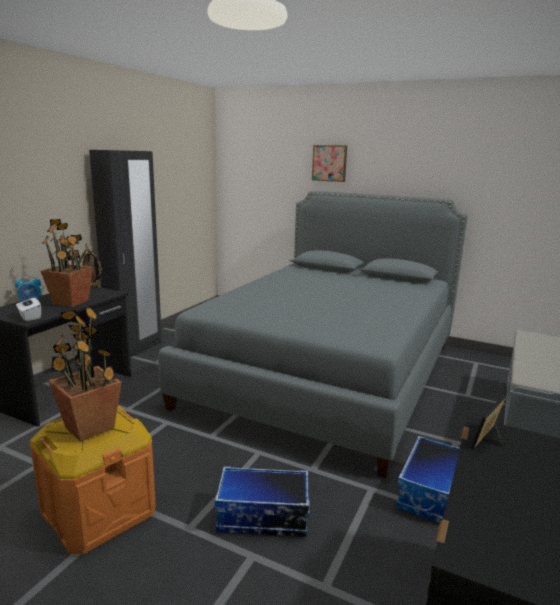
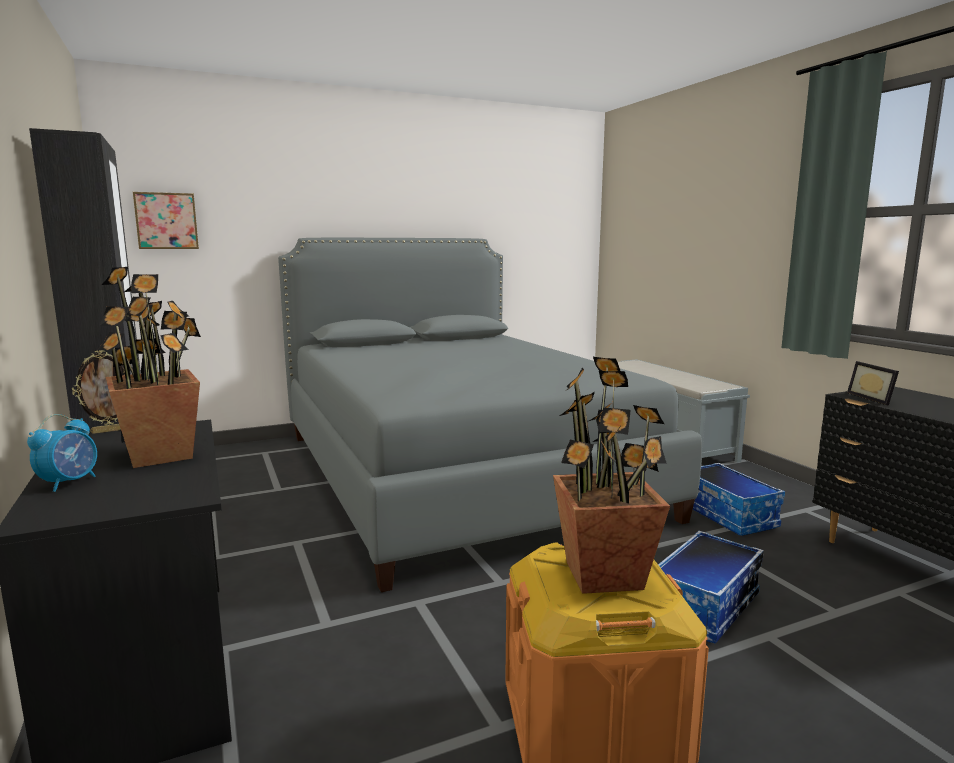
camera: 50 degrees left, 5 degrees down
white tissue box [16,297,41,321] -> none
picture [312,145,347,182] -> picture moved to [133,192,199,249]

